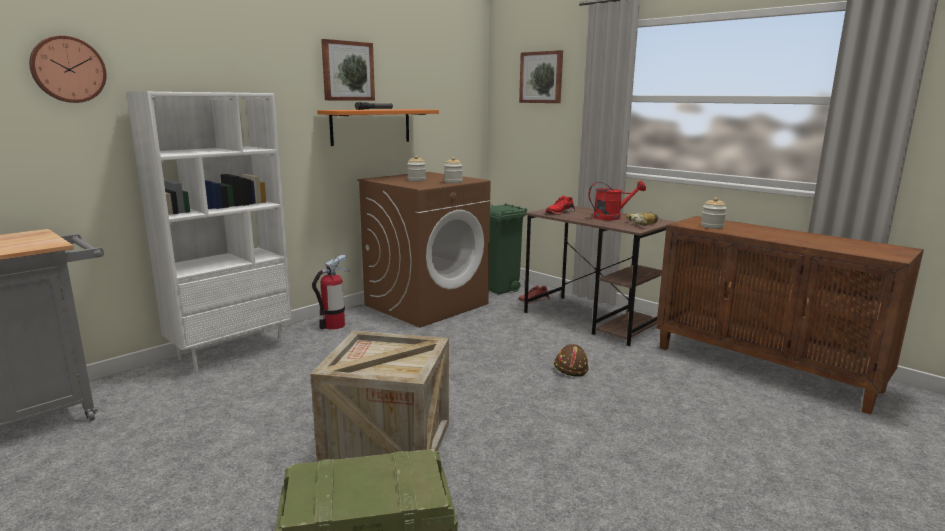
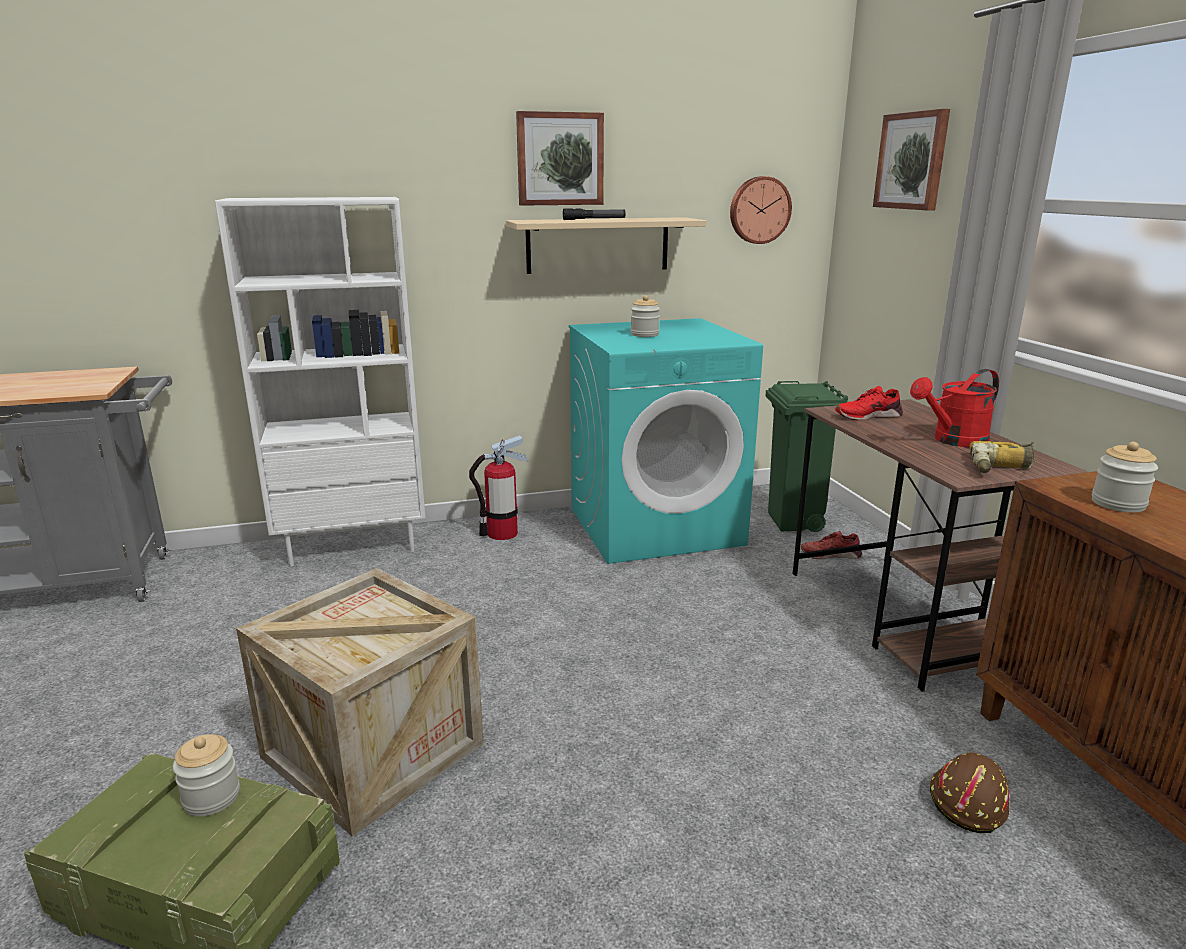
camera: 30 degrees right, 5 degrees up
wall clock [29,35,107,103] -> wall clock moved to [730,176,792,244]
orange shelf [317,109,439,146] -> beige shelf [506,217,706,274]
brown washing machine [357,172,491,328] -> turquoise washing machine [569,318,763,564]
jar [444,157,463,183] -> jar moved to [173,734,240,816]
brown hard hat [554,344,589,376] -> brown hard hat moved to [930,752,1009,833]
red watering can [588,181,646,220] -> red watering can turned 135 degrees clockwise [910,369,999,447]

